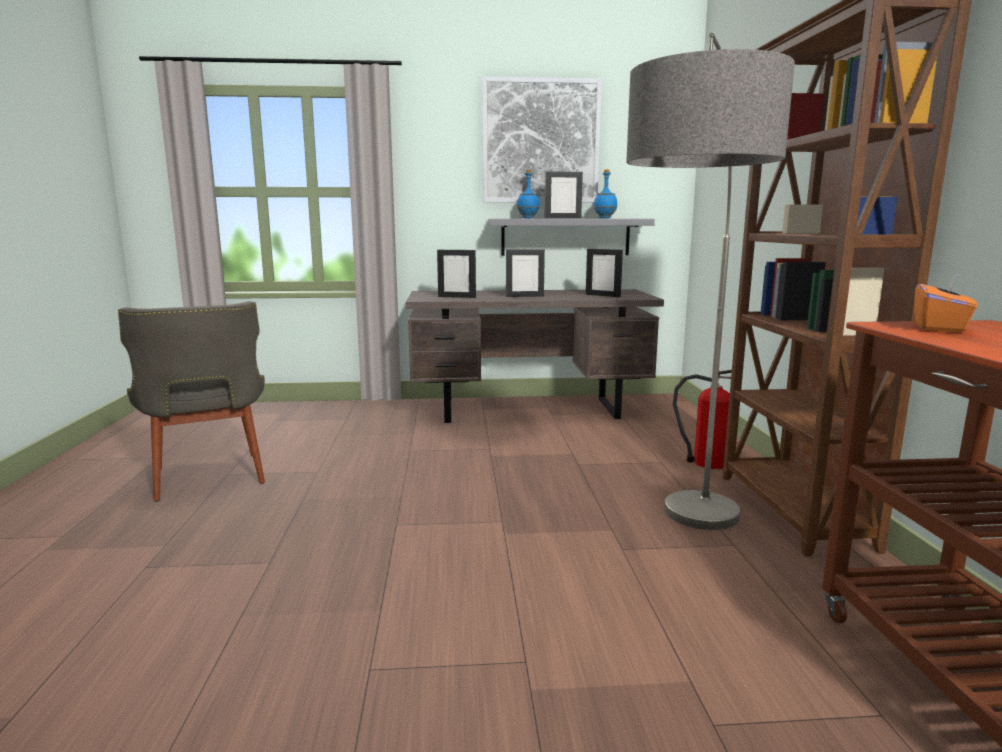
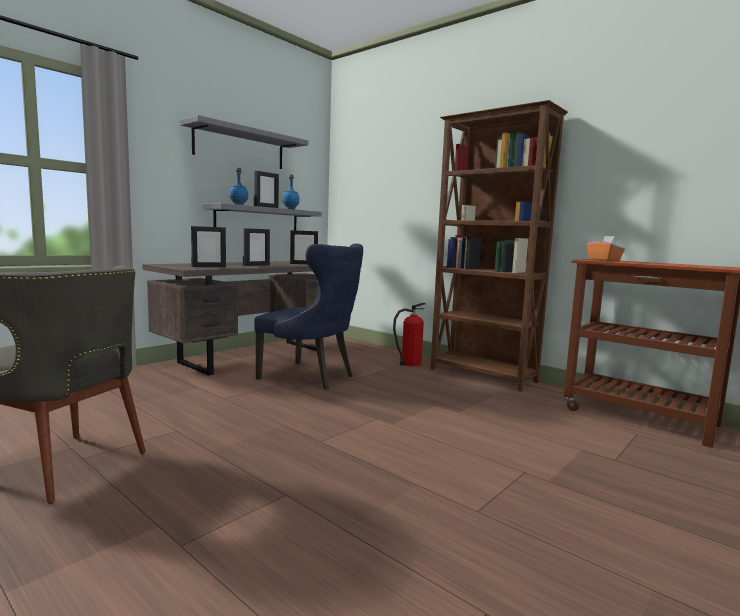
camera: 45 degrees left, 5 degrees down
picture [482,77,602,203] -> grey shelf [180,115,308,169]
floor lamp [626,33,795,530] -> none
none -> blue chair [254,243,363,390]

